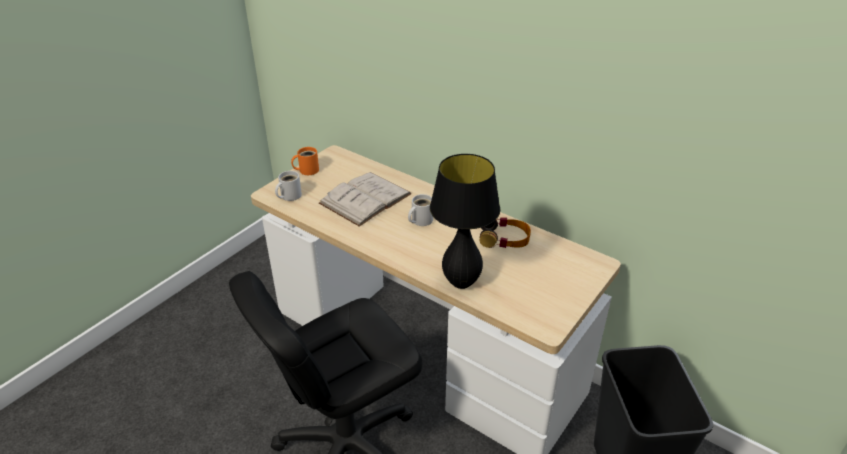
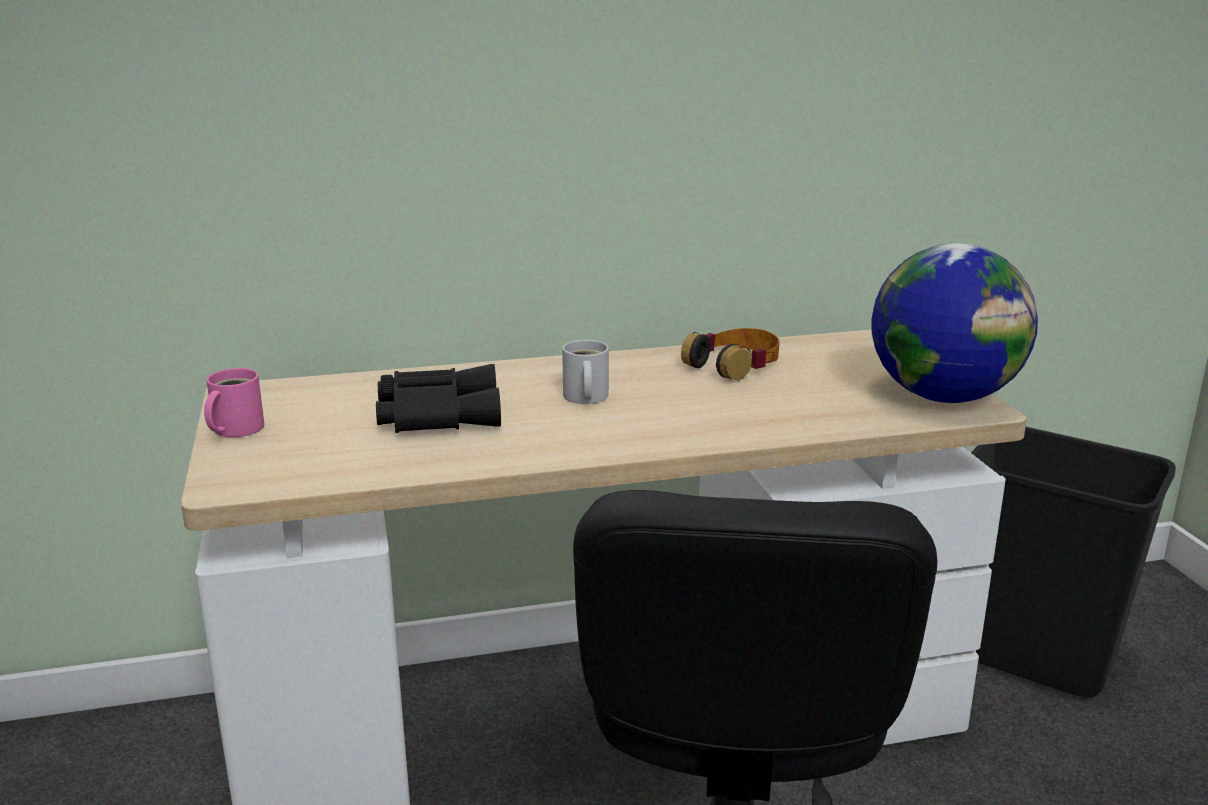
camera: 50 degrees left, 15 degrees down
white mug [275,171,302,201] -> none
orange mug [291,147,319,175] -> pink mug [204,368,265,437]
white book [319,172,412,227] -> black binoculars [376,364,501,433]
black table lamp [430,154,500,289] -> none
none -> globe [872,243,1038,403]

